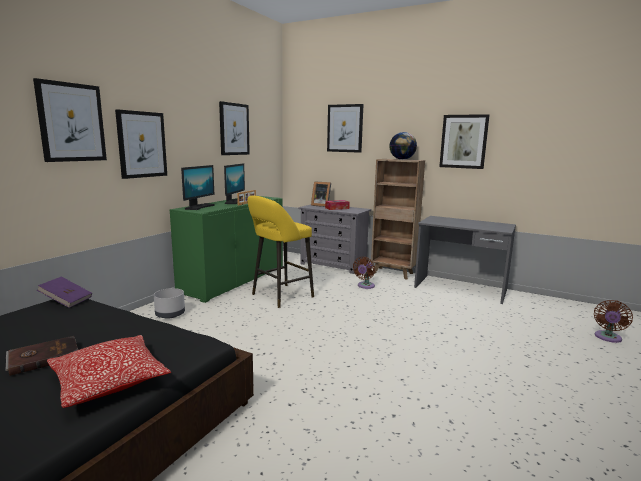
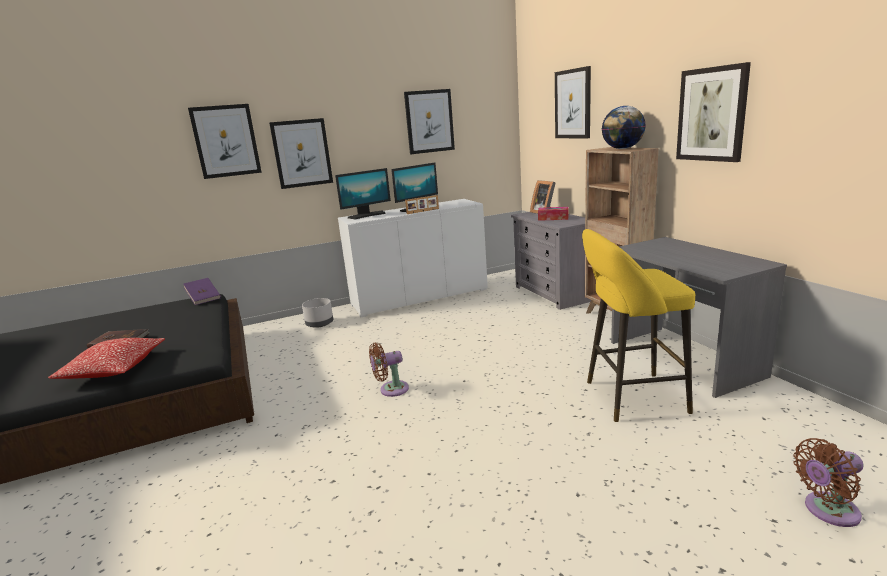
camera: 40 degrees right, 5 degrees up
green cabinet [170,196,283,303] -> white cabinet [338,199,488,317]
yellow stool [247,196,314,308] -> yellow stool moved to [582,229,695,422]
brown fan [353,257,375,289] -> brown fan moved to [369,343,409,397]

